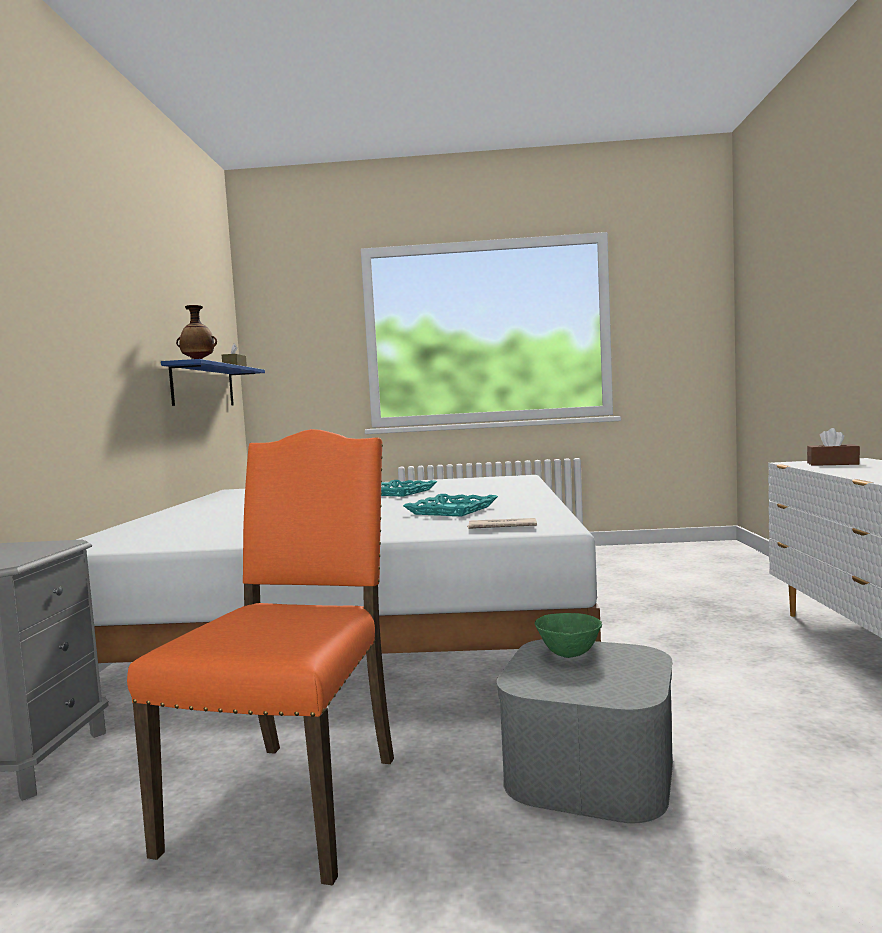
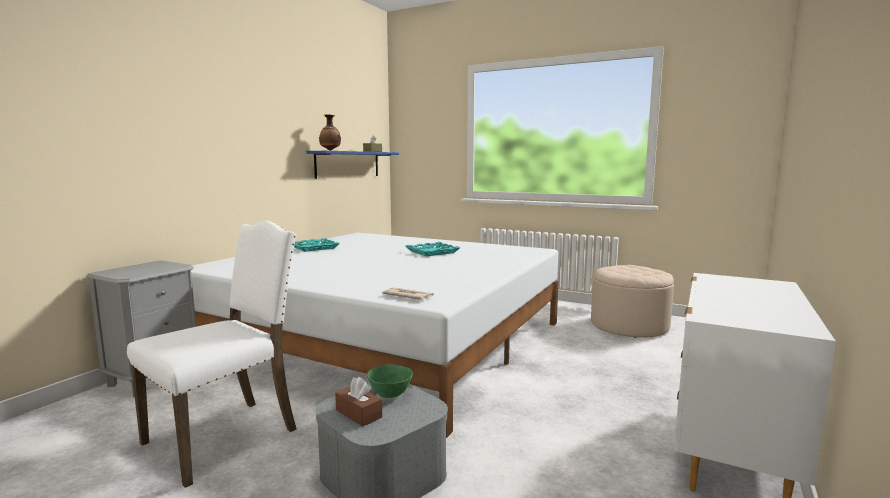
camera: 25 degrees right, 5 degrees up
orange chair [127,429,394,886] -> white chair [127,221,297,488]
turquoise tray [403,494,498,516] -> turquoise tray moved to [294,238,340,252]
brown tissue box [807,428,860,466] -> brown tissue box moved to [335,377,382,426]
none -> beige ottoman [591,265,674,338]

